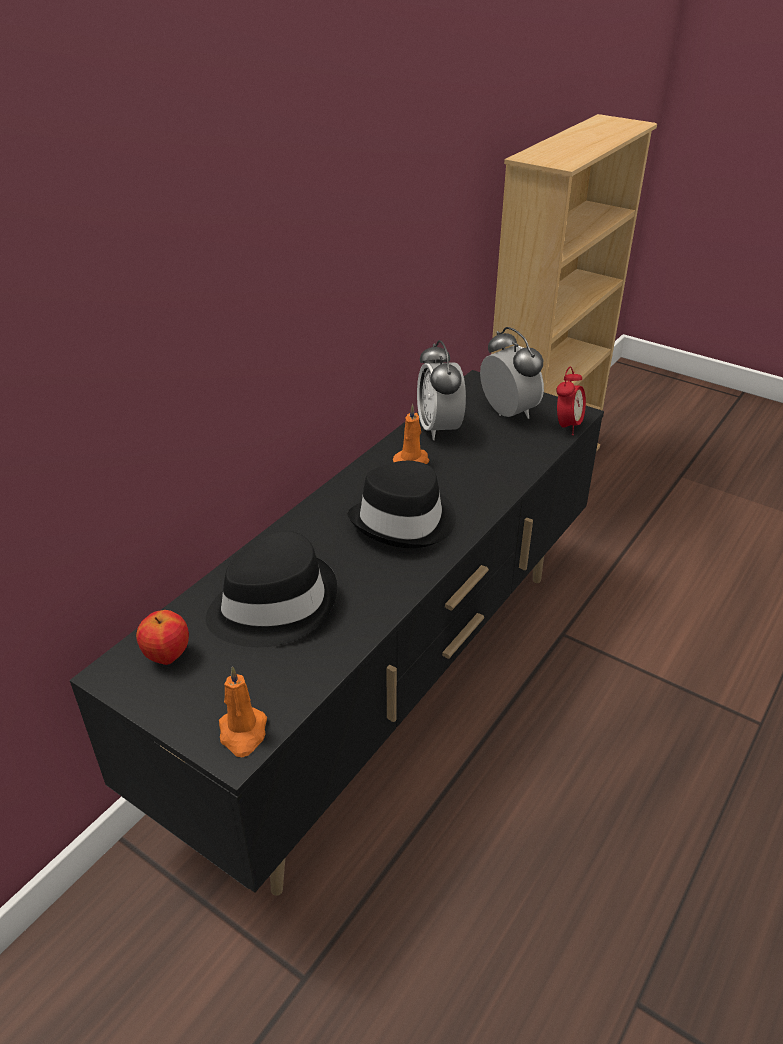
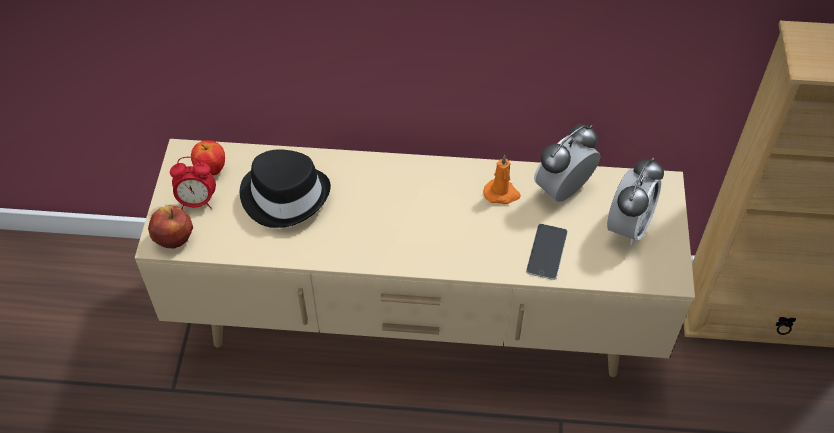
camera: 60 degrees right, 15 degrees up
black tv stand [70,370,604,896] -> beige tv stand [135,139,695,377]
orange candle [219,666,267,757] -> apple [148,206,193,249]
black hat [348,461,456,548] -> none
alarm clock [556,367,586,435] -> alarm clock moved to [170,157,216,210]
none -> phone [526,224,568,280]

